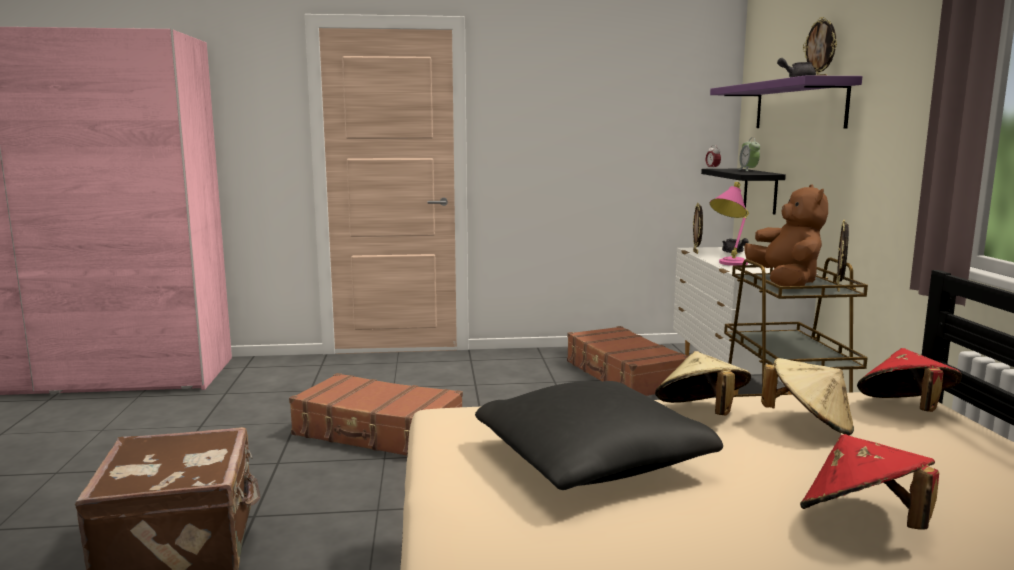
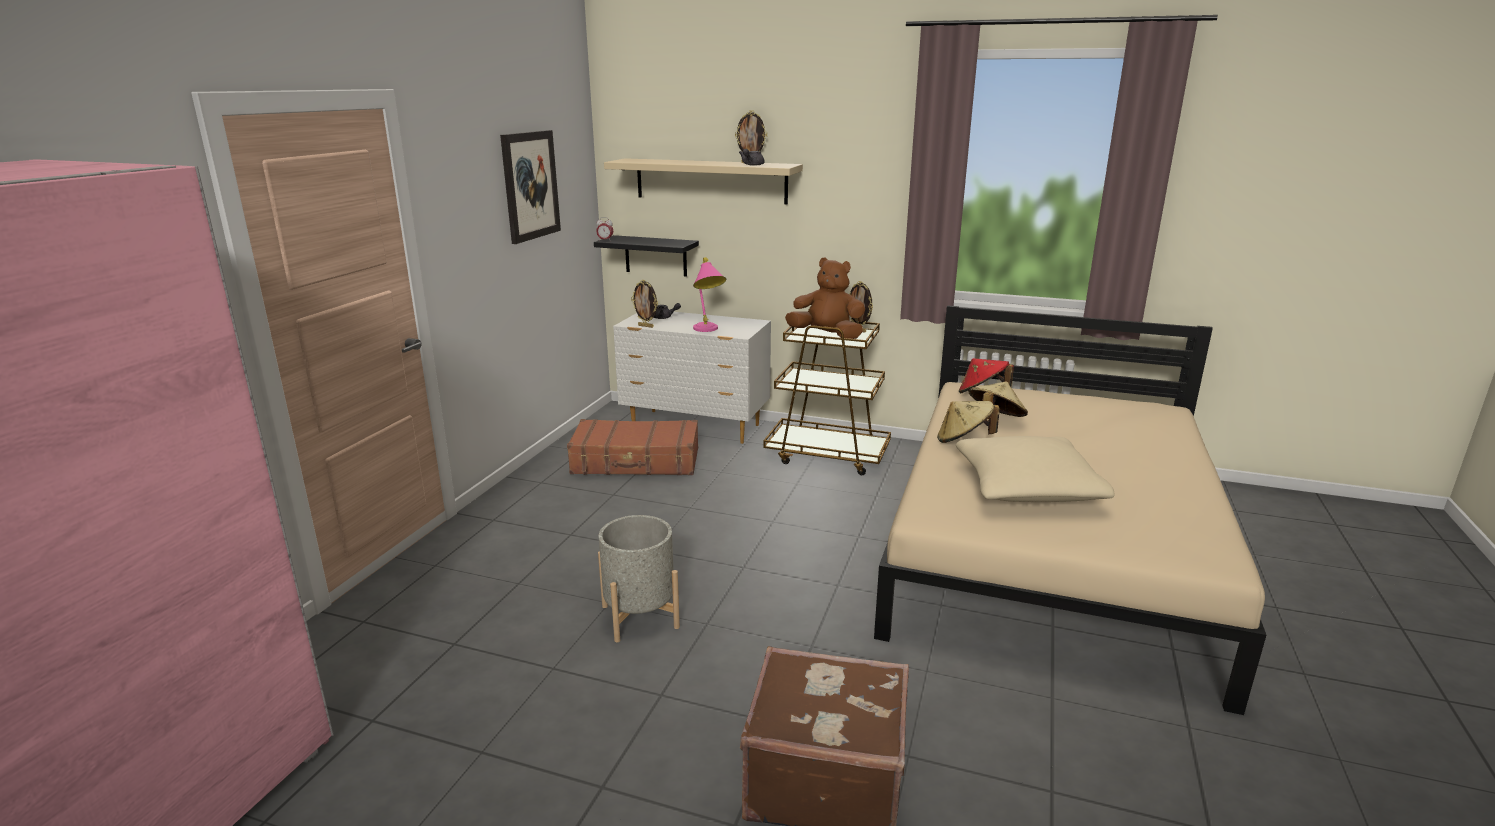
camera: 65 degrees left, 10 degrees up
brown suitcase [289,373,463,456] -> grey planter [598,515,680,642]
black pillow [475,381,723,490] -> beige pillow [956,436,1115,502]
purple shelf [710,75,862,128] -> beige shelf [604,158,803,204]
alarm clock [739,137,760,171] -> none
red hat [800,434,939,530] -> none
none -> picture [500,130,561,244]

